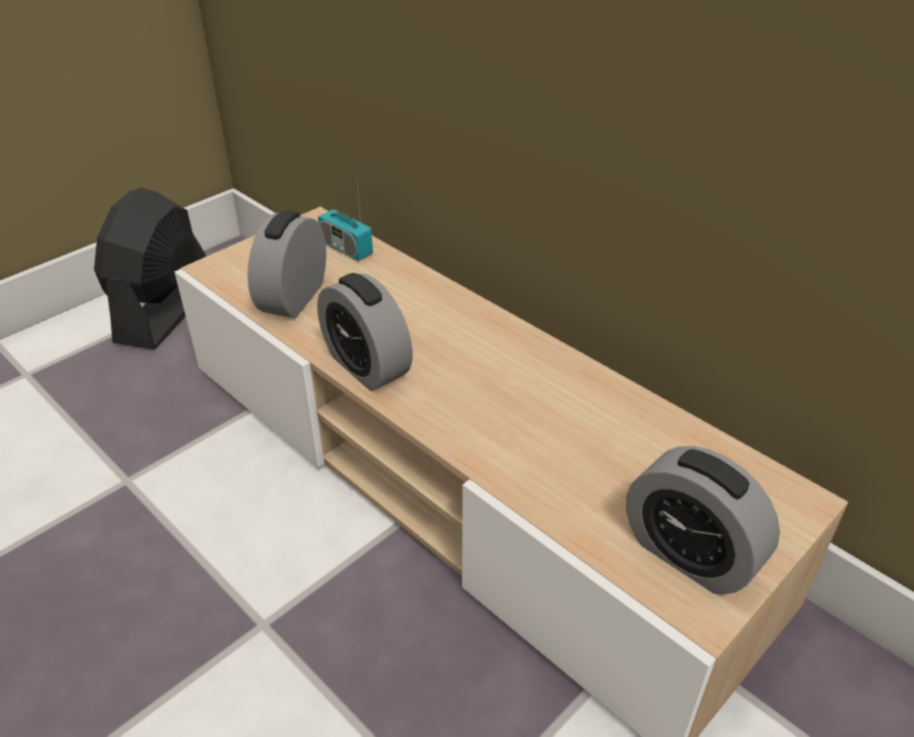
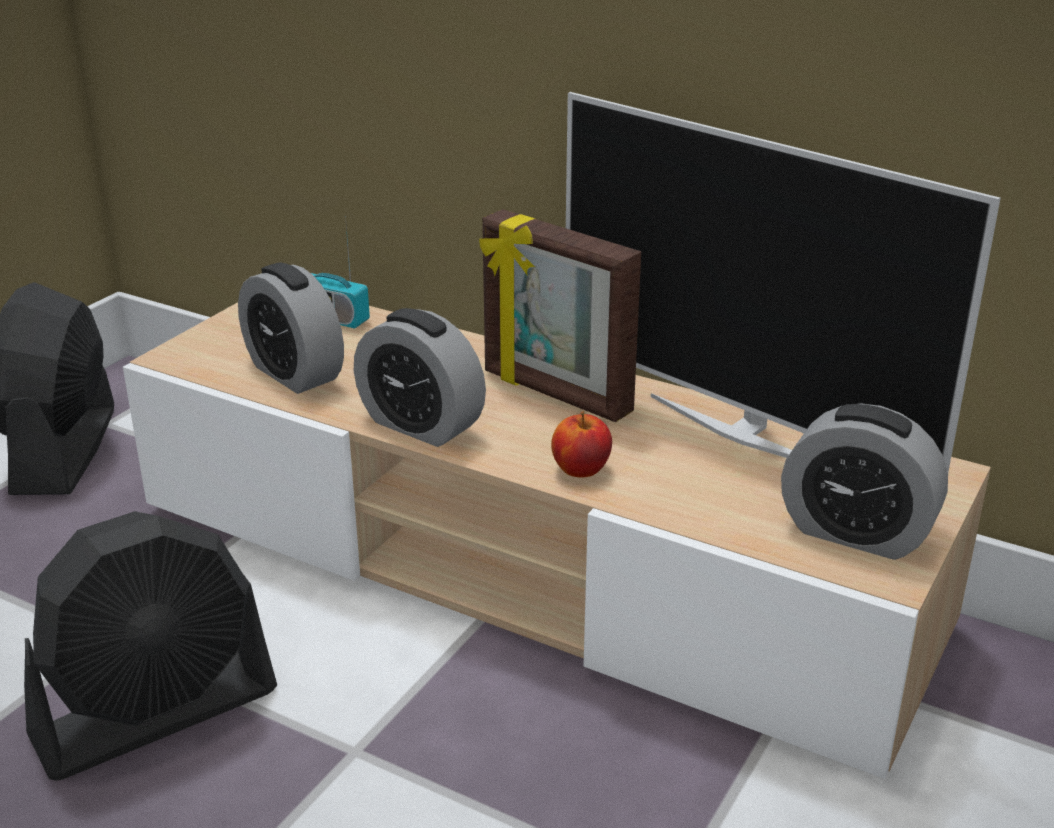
camera: 15 degrees left, 10 degrees down
alarm clock [247,210,326,318] -> alarm clock turned 45 degrees counterclockwise [238,263,344,394]
none -> black fan [24,511,277,781]
none -> picture frame [479,209,641,422]
none -> apple [551,411,612,477]
none -> television [566,92,1001,472]

